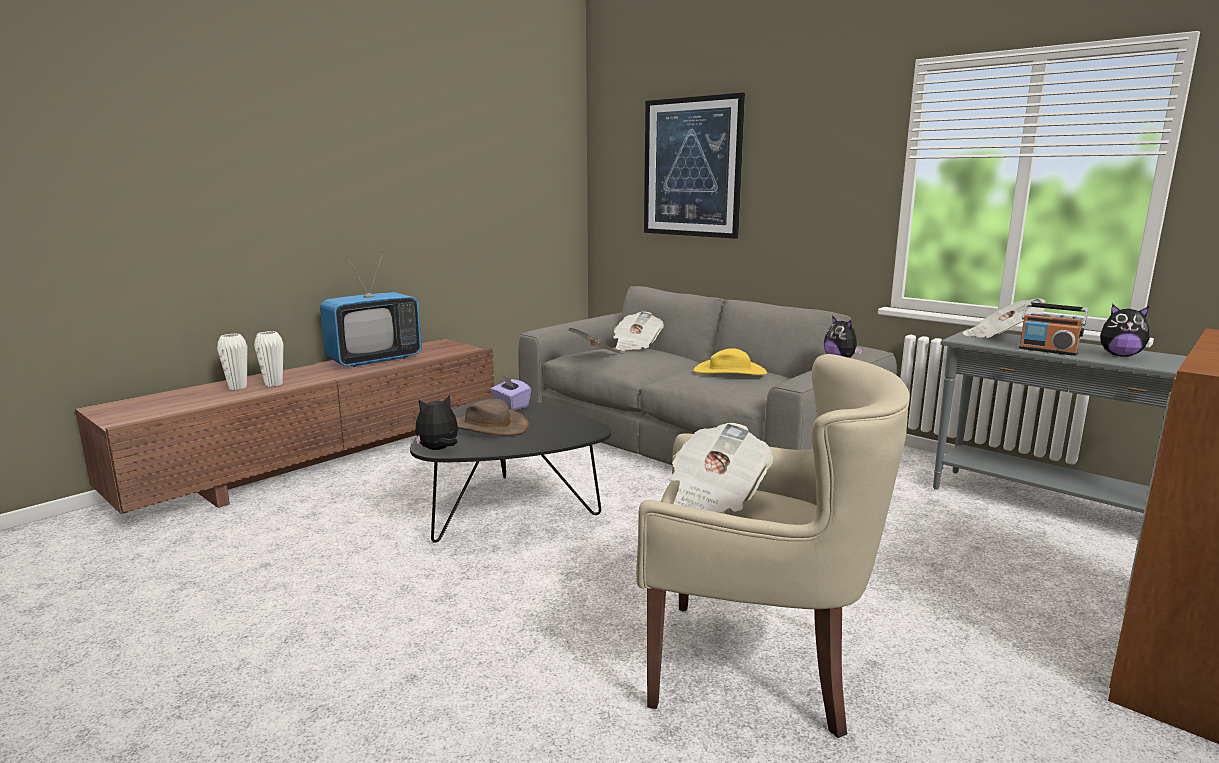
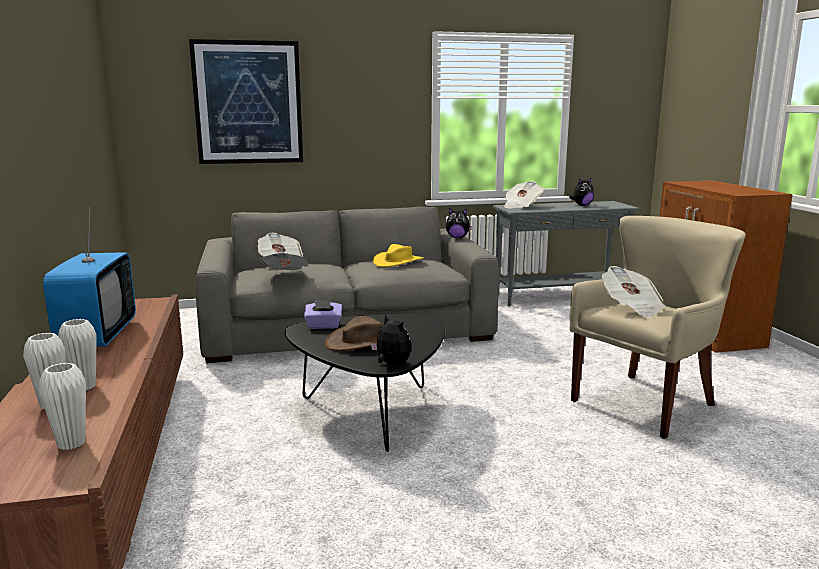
camera: 55 degrees left, 0 degrees up
plush toy [415,395,458,450] -> plush toy turned 135 degrees clockwise [371,315,412,365]
radio [1019,302,1088,356] -> none
none -> white vase [39,363,86,450]

